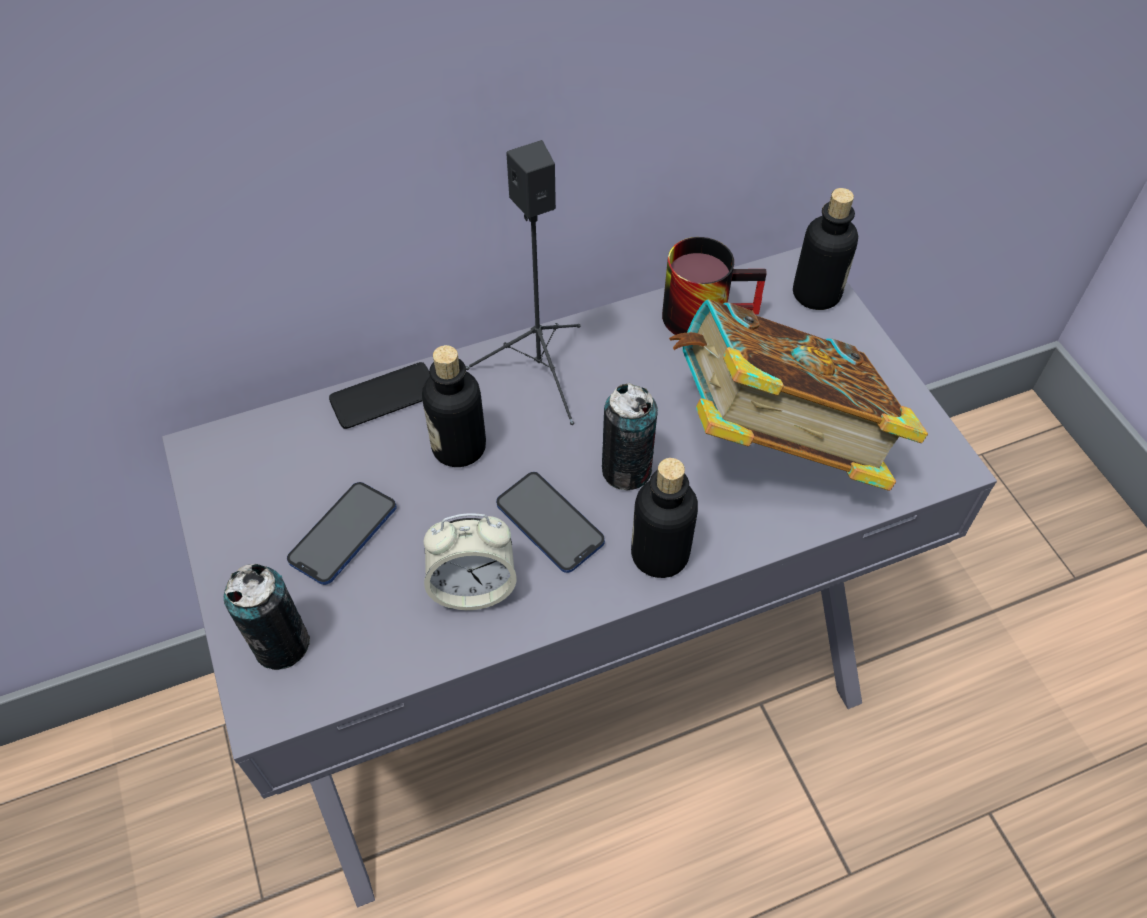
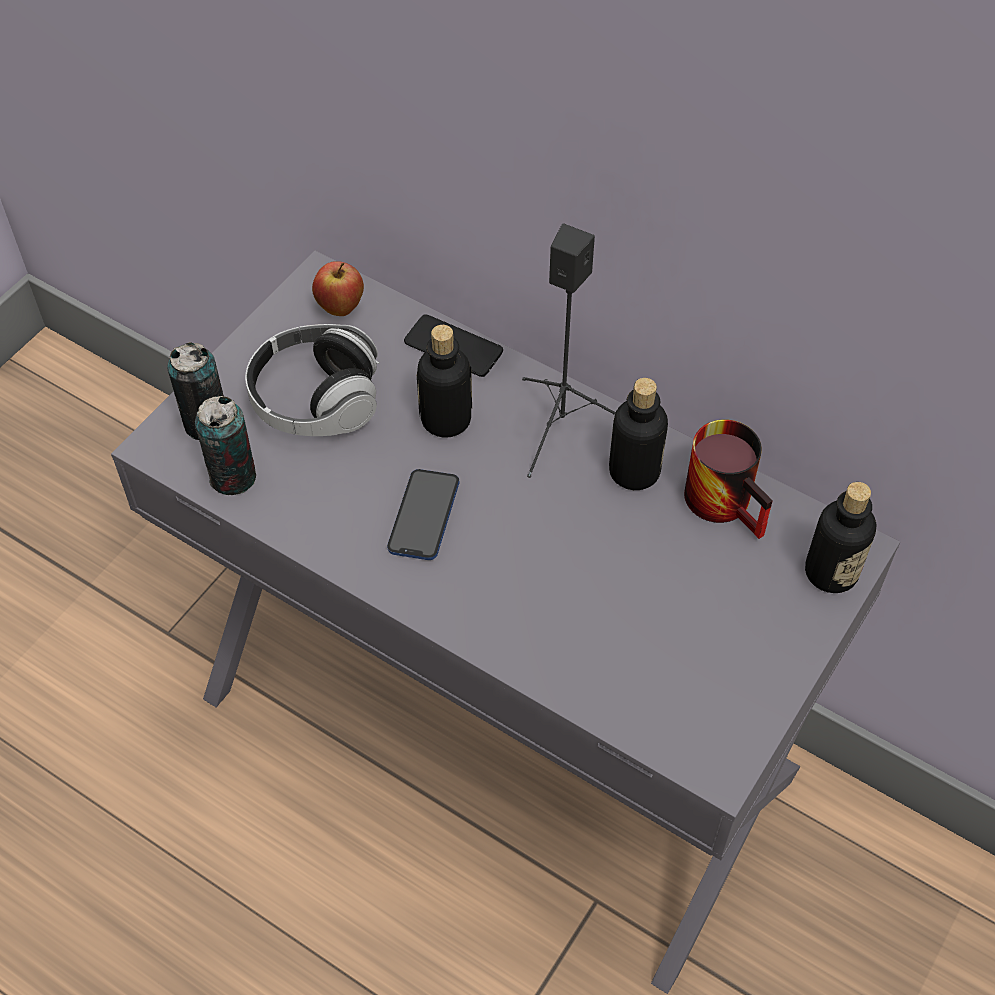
camera: 55 degrees right, 0 degrees up
phone [287,482,397,585] -> headphones [245,324,380,436]
alarm clock [423,513,517,610] -> none
can [602,383,658,490] -> can moved to [195,396,256,495]
bottle [631,458,698,578] -> bottle moved to [609,378,668,490]
book [669,299,928,491] -> none
none -> apple [312,261,364,316]

